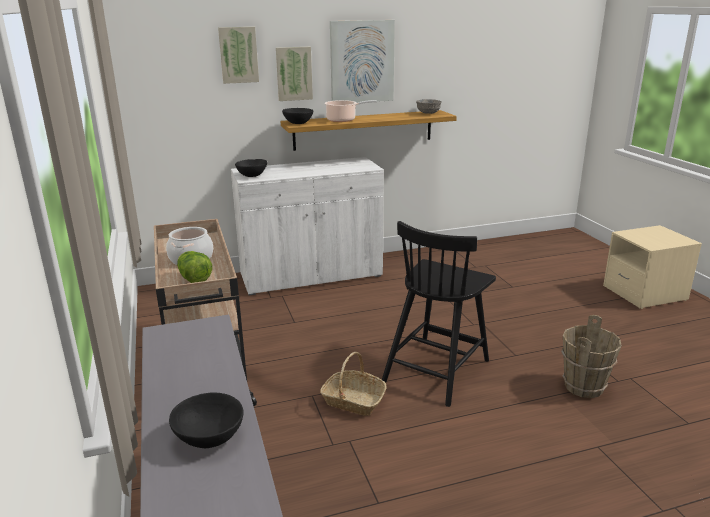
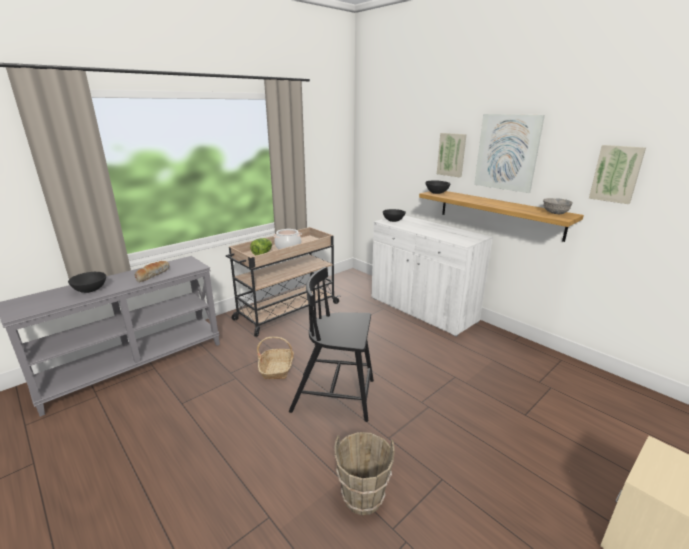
camera: 65 degrees right, 0 degrees up
picture [218,27,259,84] -> picture moved to [589,145,646,204]
cooking pot [324,100,377,122] -> none
none -> bread [134,261,170,283]

